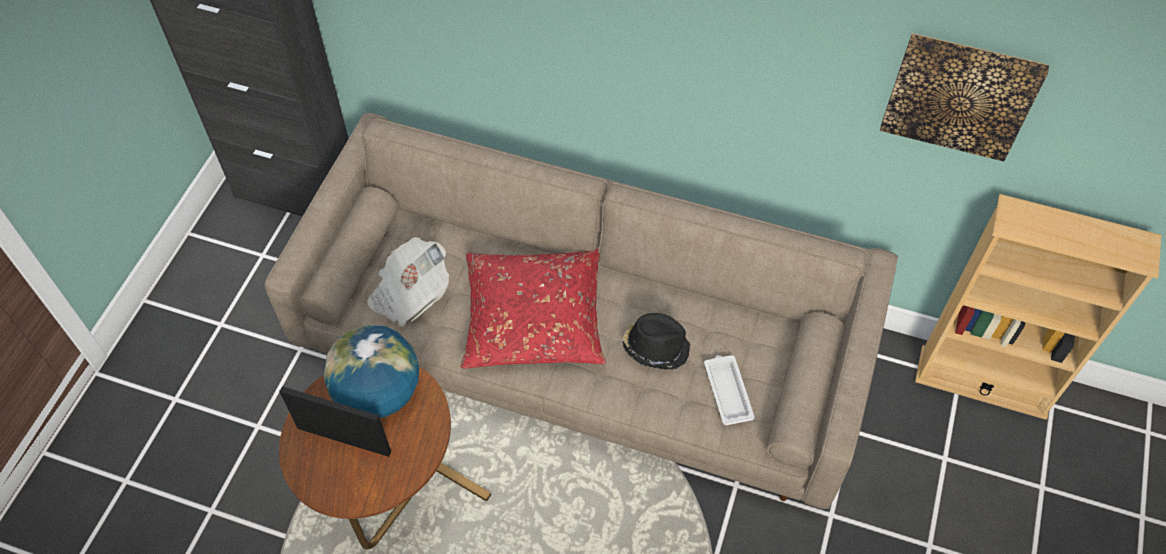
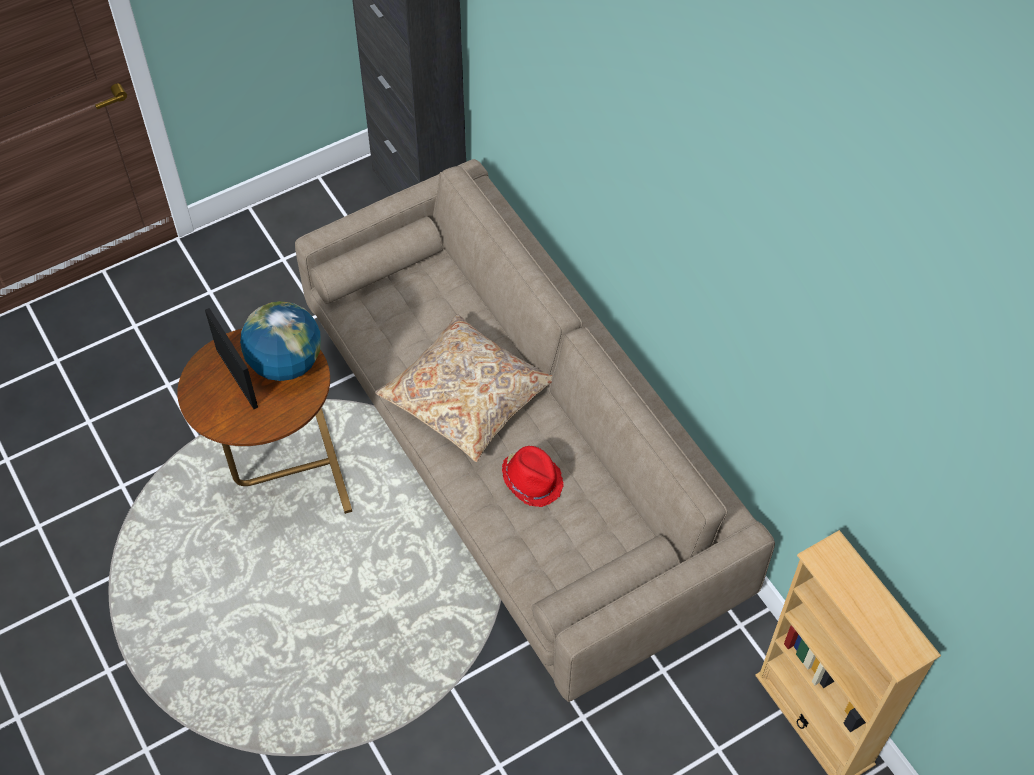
camera: 40 degrees right, 0 degrees up
newspaper [367,237,449,327] -> none
red pillow [461,249,606,369] -> beige pillow [375,314,552,462]
black hat [622,313,691,370] -> red hat [502,446,564,507]
white tray [704,355,755,425] -> none
picture [880,33,1049,162] -> none

